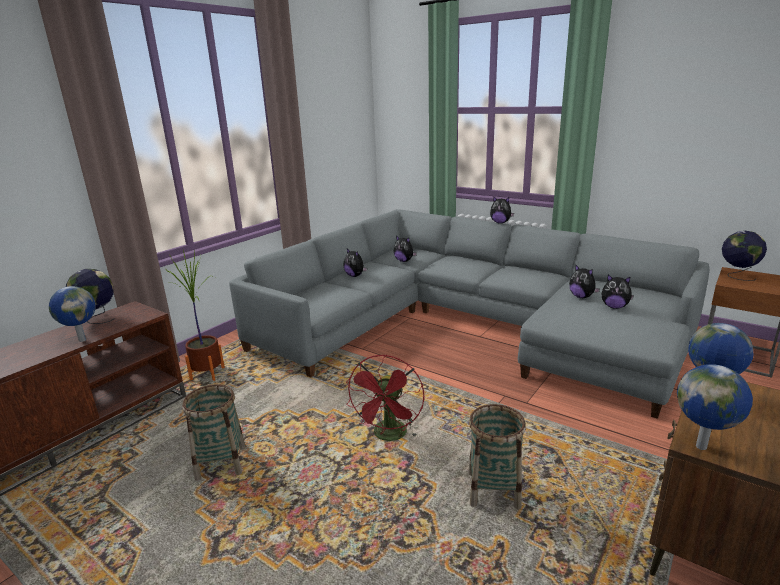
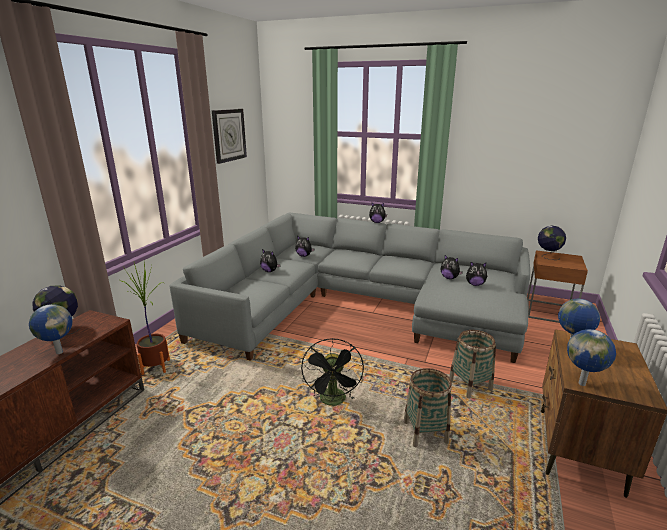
camera: 15 degrees left, 0 degrees up
basket [182,384,246,481] -> basket moved to [449,330,496,398]
red fan [346,354,424,441] -> black fan [301,338,364,406]
none -> wall clock [212,109,247,164]

